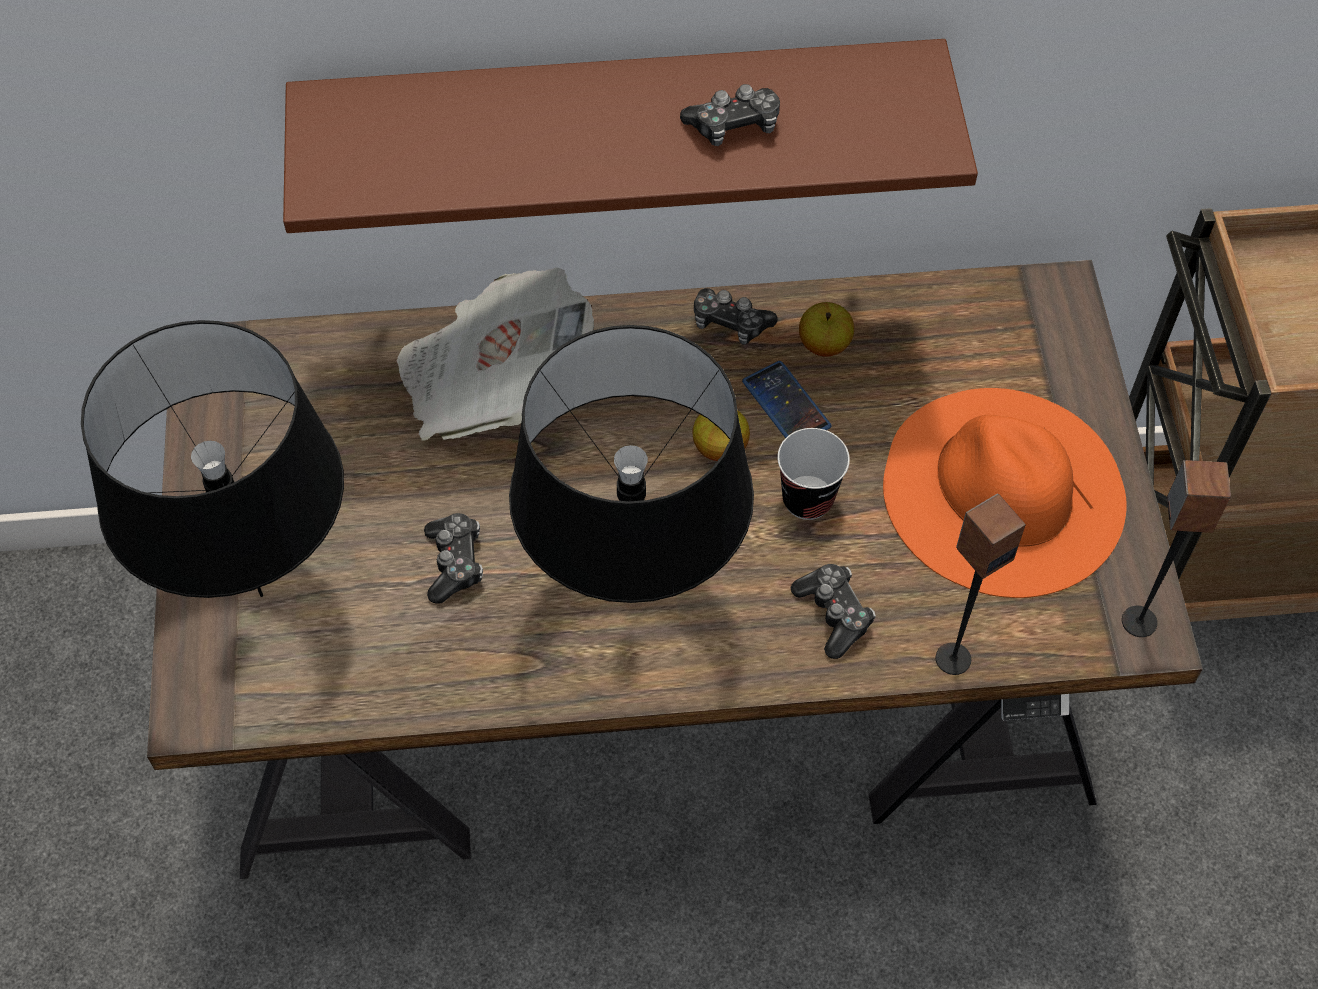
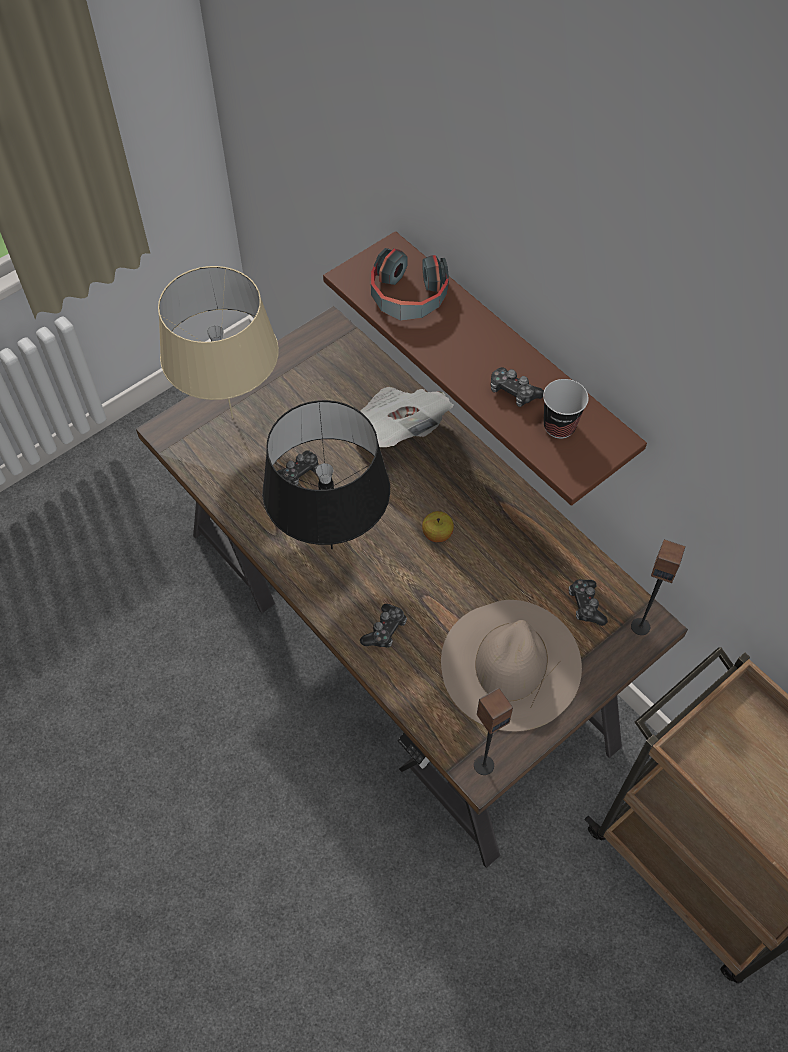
camera: 55 degrees right, 0 degrees up
black table lamp [81,320,344,598] -> beige table lamp [158,266,279,419]
game controller [694,288,778,345] -> game controller moved to [569,579,608,626]
phone [742,361,831,438] -> none
cup [777,428,850,520] -> cup moved to [543,379,589,439]
apple [799,302,854,357] -> none
orange hat [883,388,1127,598] -> beige hat [441,600,582,732]
speaker [936,493,1026,675] -> speaker moved to [631,539,685,635]
none -> headphones [371,248,449,321]

